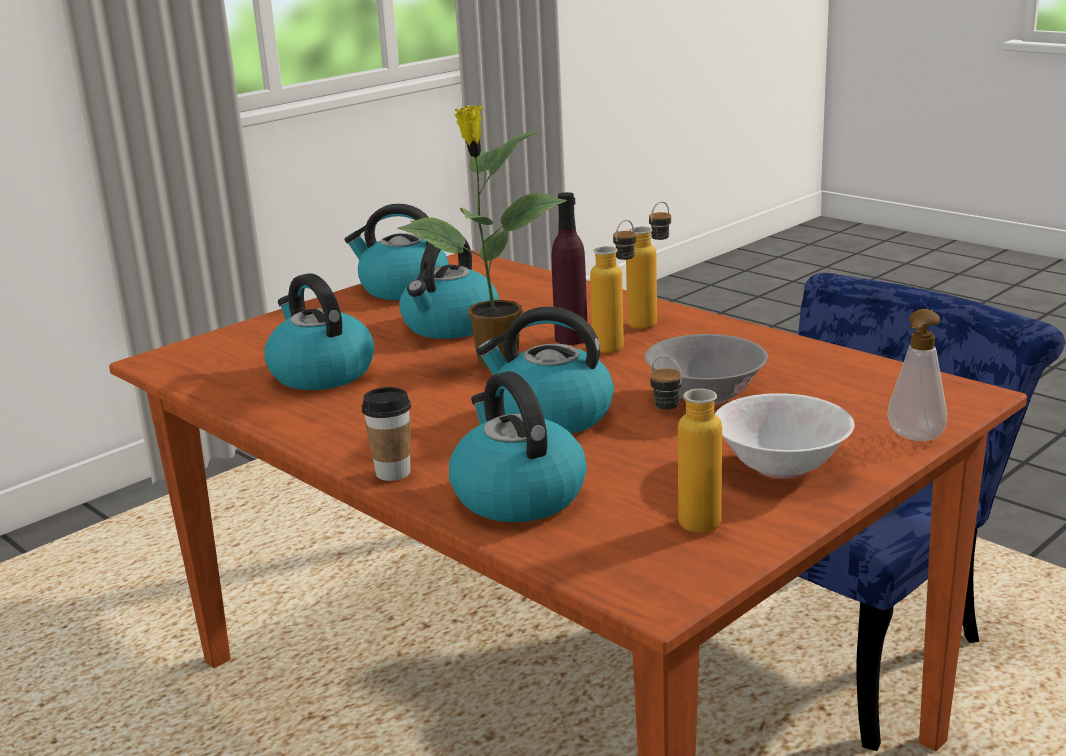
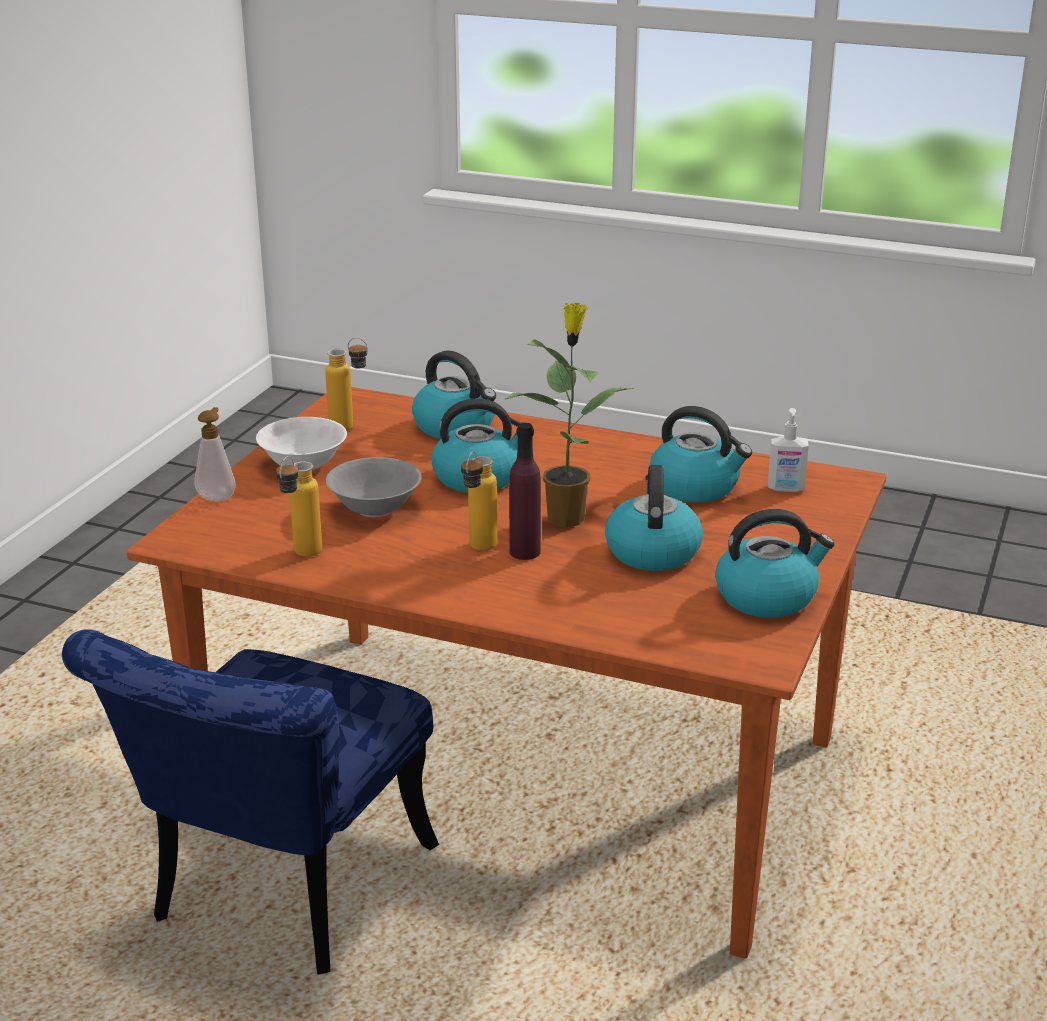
camera: 155 degrees right, 5 degrees up
cup [362,387,411,481] -> none
bottle [626,202,671,329] -> bottle moved to [276,456,322,557]
none -> soap dispenser [768,408,809,492]

